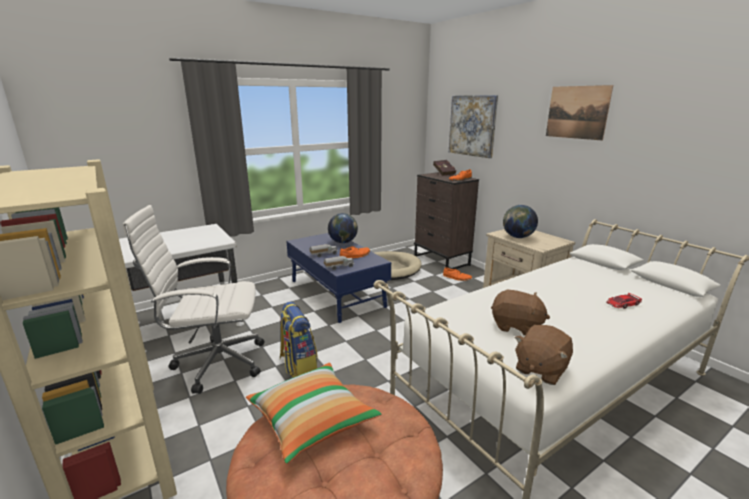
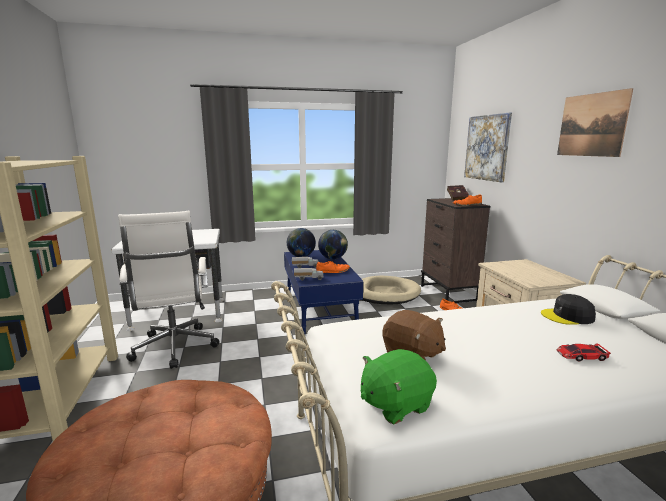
camera: 20 degrees right, 5 degrees down
white office chair [123,205,265,394] -> white office chair turned 120 degrees counterclockwise [118,211,220,369]
pillow [246,363,381,464] -> none
backpack [280,302,318,378] -> none
globe [503,205,538,238] -> globe moved to [287,228,316,257]
brown plush toy [514,325,573,385] -> green plush toy [361,349,437,424]
none -> black cap [541,294,596,325]

